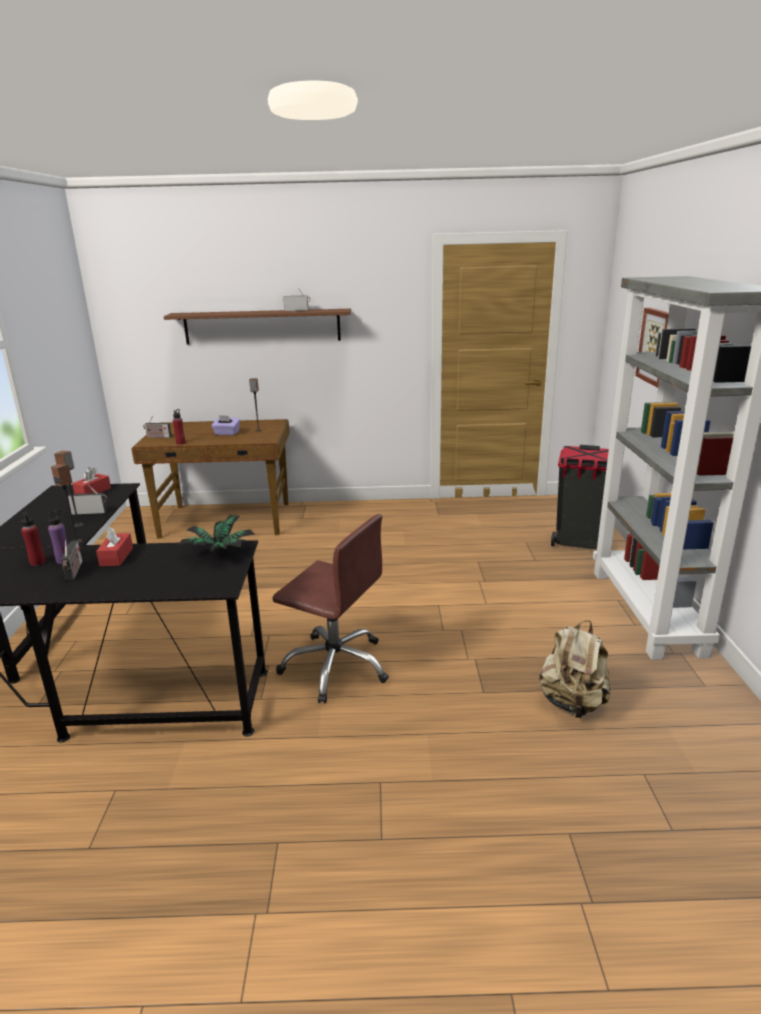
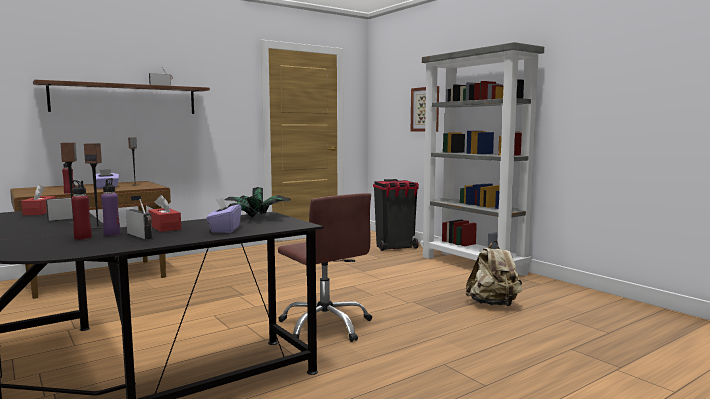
camera: 35 degrees left, 15 degrees down
radio [143,416,172,438] -> none
brown office chair [273,514,389,703] -> brown office chair turned 60 degrees clockwise [278,193,372,342]
none -> purple tissue box [206,197,242,233]

